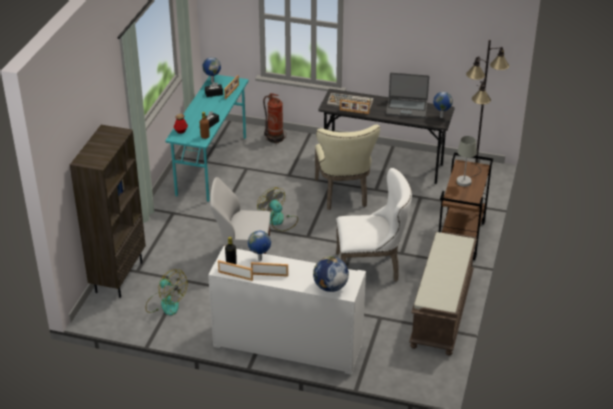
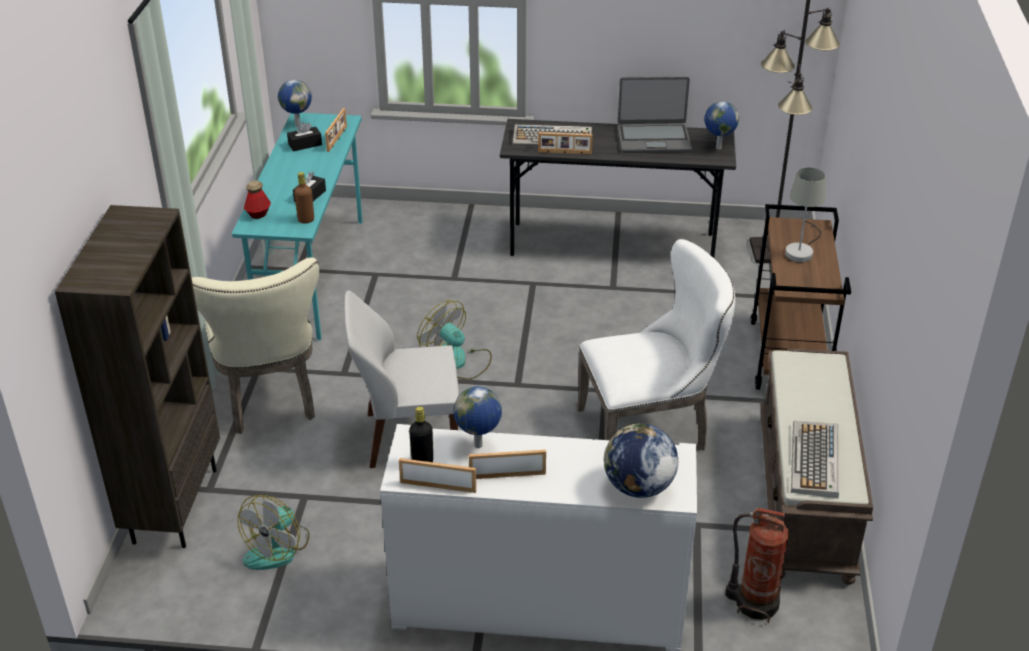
camera: 10 degrees left, 0 degrees up
fan [145,269,187,315] -> fan turned 90 degrees clockwise [238,495,310,570]
fire extinguisher [263,93,286,144] -> fire extinguisher moved to [725,508,789,623]
beige chair [315,125,380,210] -> beige chair moved to [192,257,319,434]
none -> keyboard [791,421,839,499]

